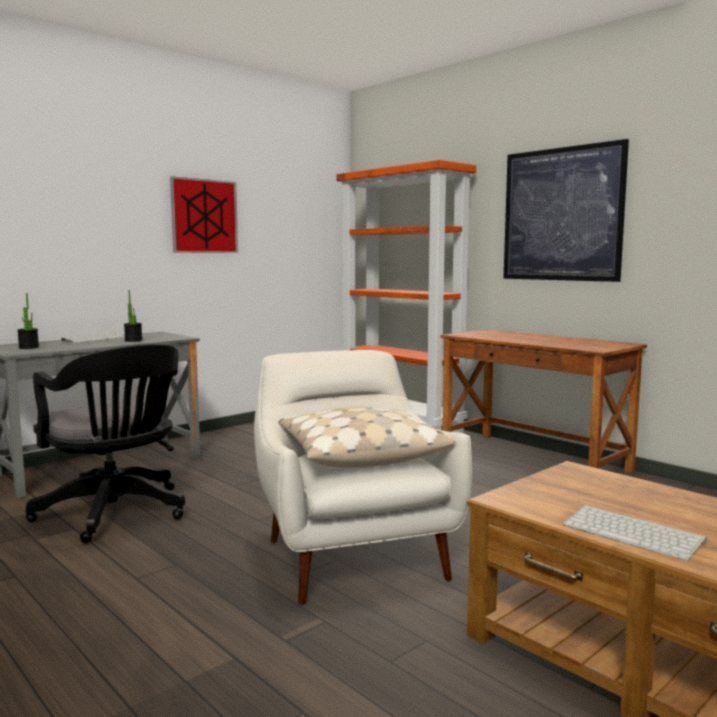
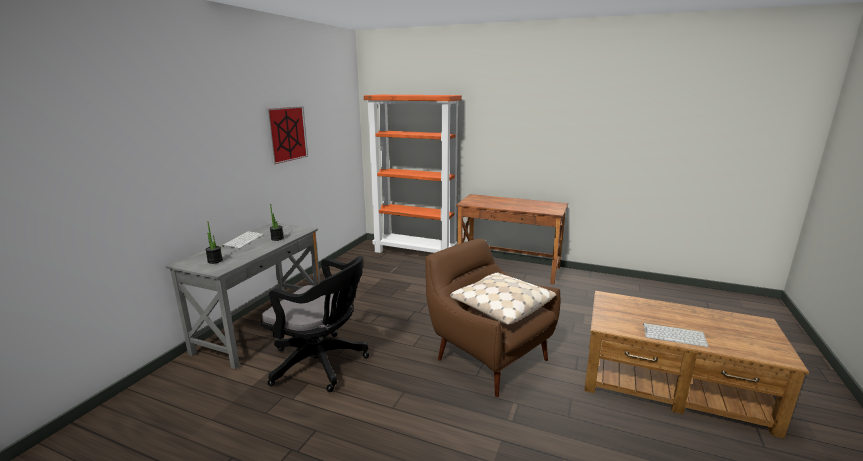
camera: 25 degrees left, 10 degrees up
white armchair [254,350,472,605] -> brown armchair [425,239,560,397]
picture [504,139,629,282] -> none

